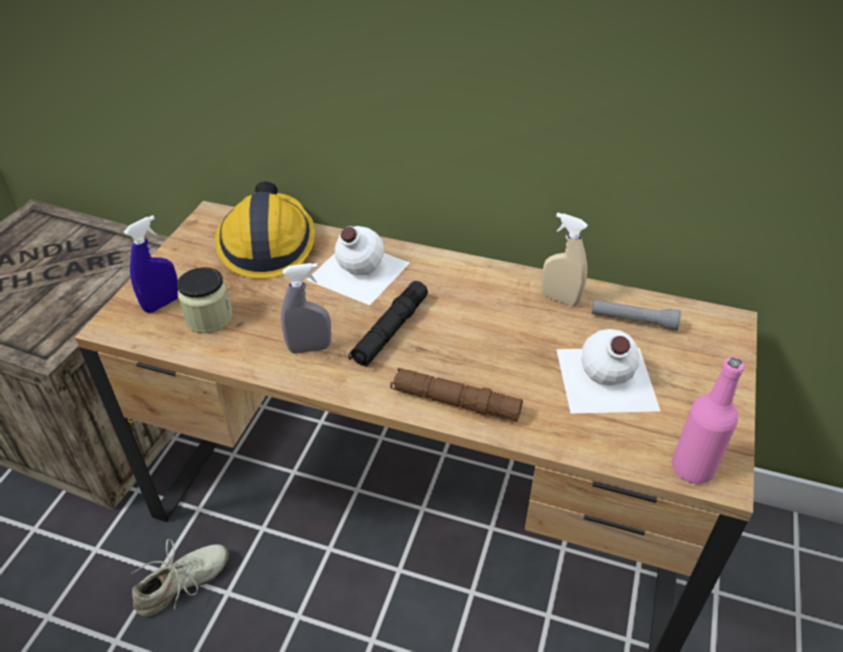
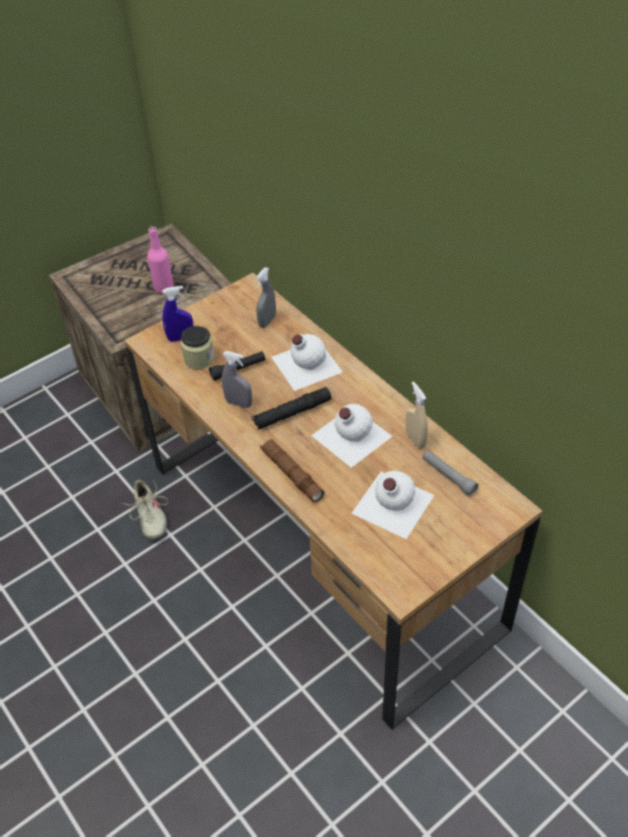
camera: 35 degrees right, 5 degrees up
beige shoe [131,539,229,617] -> beige shoe turned 75 degrees clockwise [122,480,168,540]
hard hat [215,182,315,279] -> grey spray bottle [256,267,276,328]
pink bottle [672,357,745,484] -> pink bottle moved to [147,226,174,293]
none -> black flashlight [209,351,265,381]
none -> white bottle [311,404,392,468]

